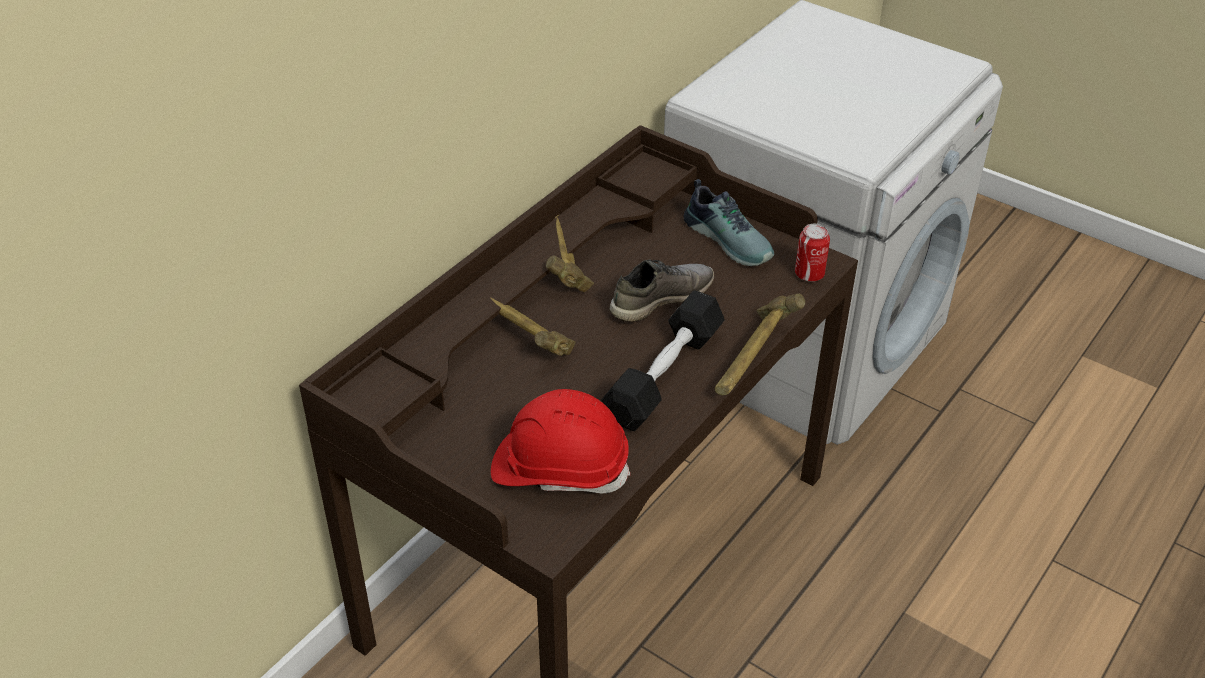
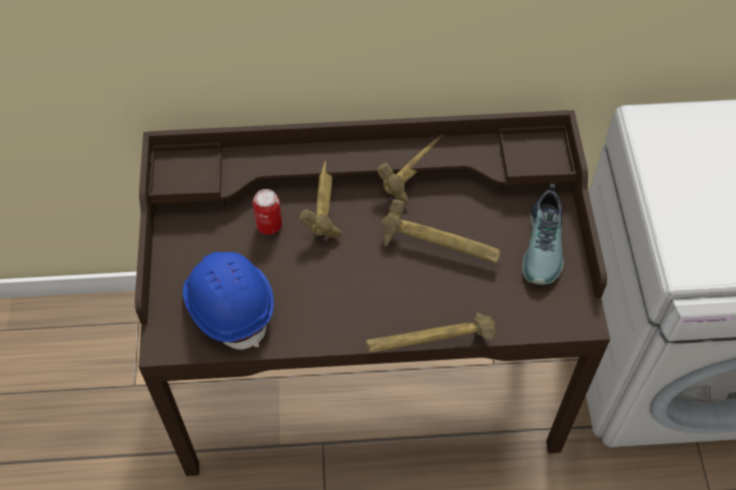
camera: 50 degrees right, 15 degrees up
red hard hat [491,389,630,493] -> blue hard hat [183,252,274,349]
black dumbbell [601,290,725,431] -> none
grey shoe [610,259,714,322] -> hammer [382,199,501,263]
can [795,224,830,282] -> can moved to [253,189,282,235]

